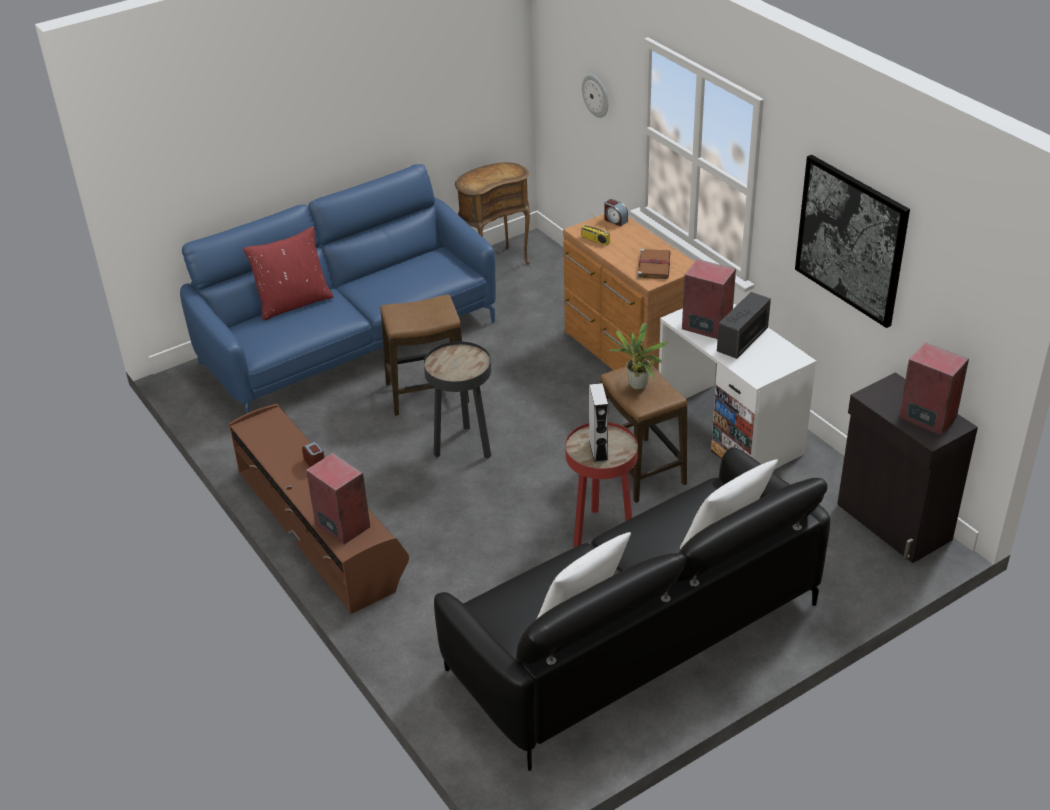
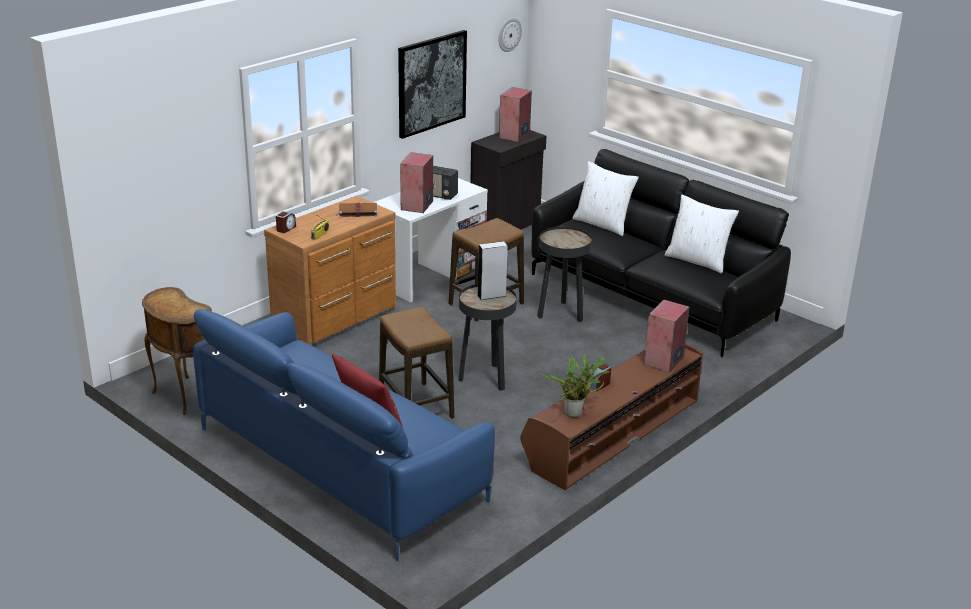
camera: 105 degrees left, 10 degrees down
red side table [565,422,638,547] -> black side table [537,226,592,322]
wall clock [582,75,608,118] -> wall clock moved to [499,18,522,52]
grey speaker [589,383,608,462] -> grey speaker moved to [477,241,508,300]
potted plant [605,323,668,390] -> potted plant moved to [540,354,609,418]

